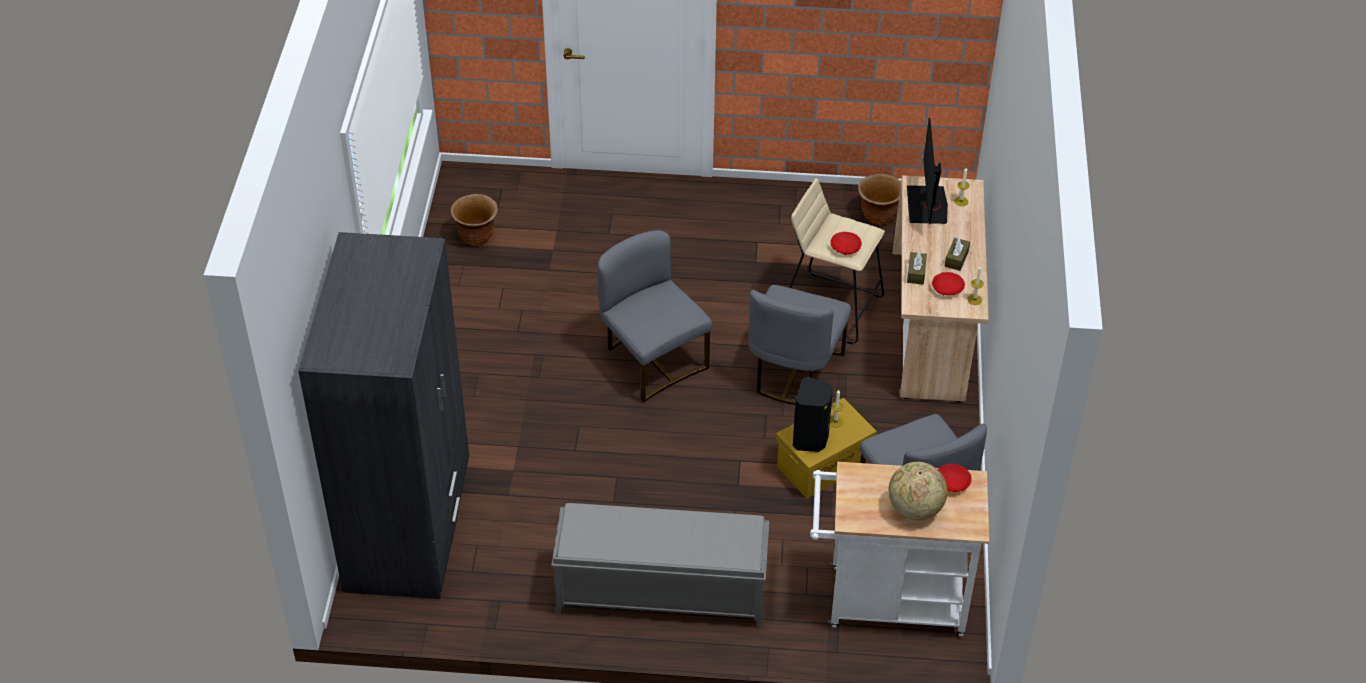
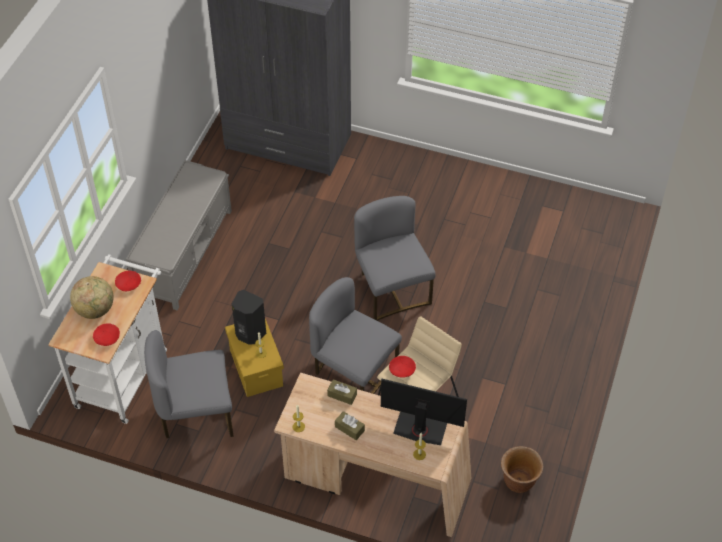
camera: 105 degrees right, 5 degrees up
brown planter [450,194,498,246] -> none
grey chair [598,230,712,403] -> grey chair turned 90 degrees counterclockwise [354,196,436,321]
red bowl [932,272,965,296] -> red bowl moved to [115,271,141,291]

